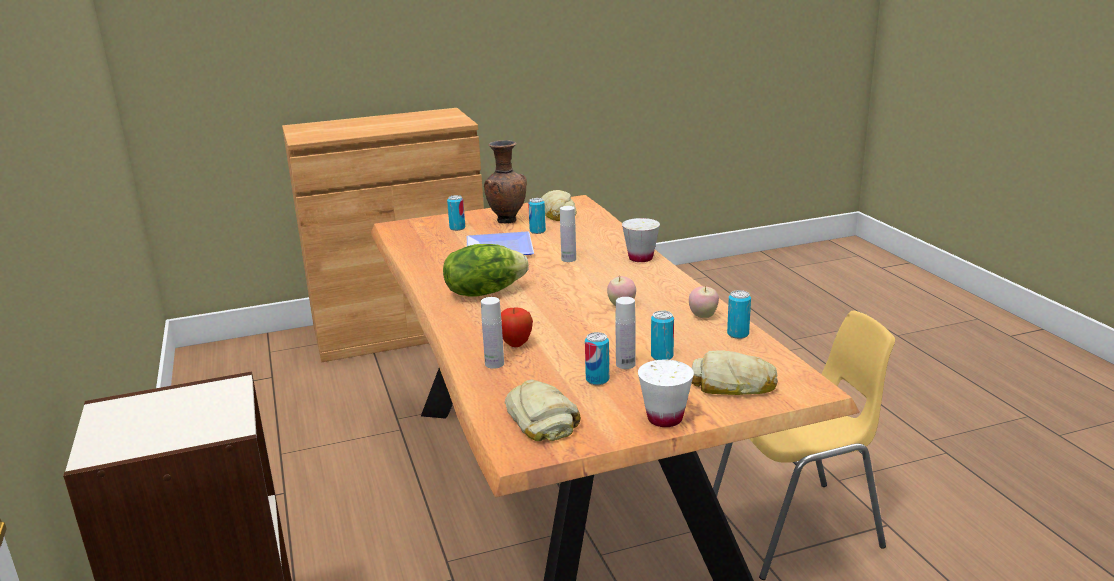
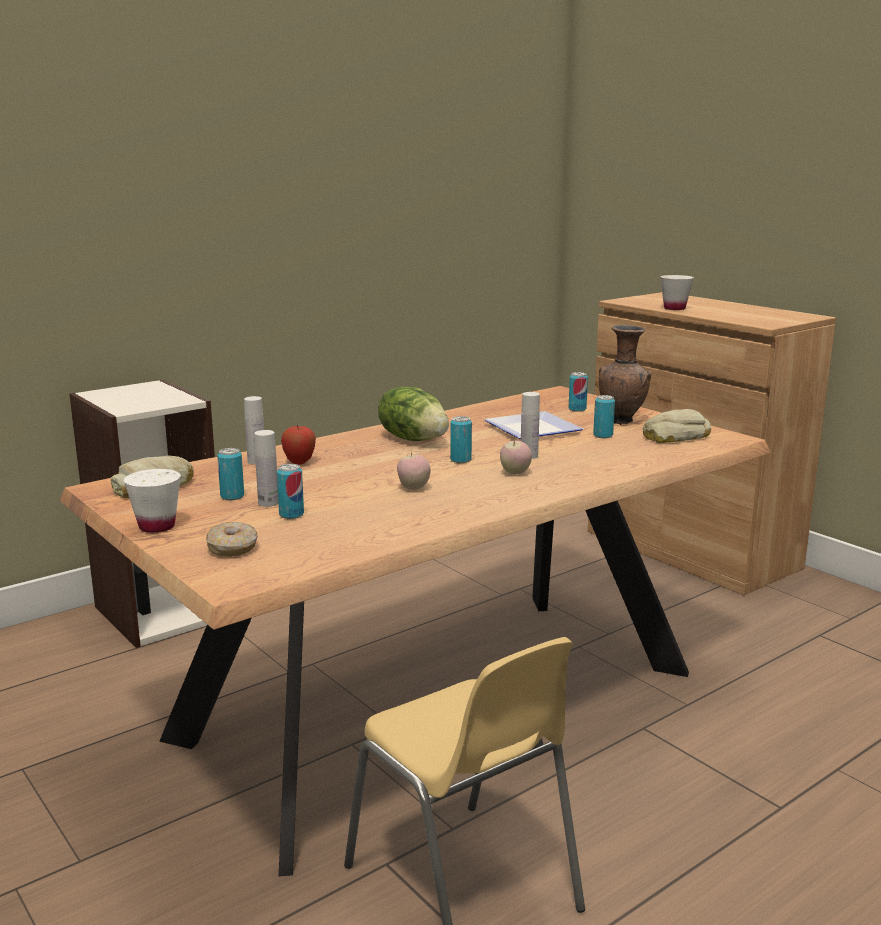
camera: 70 degrees right, 5 degrees down
white cup [622,218,660,262] -> white cup moved to [660,275,694,310]
apple [689,286,719,318] -> apple moved to [500,438,532,475]
bread [692,351,778,395] -> donut [206,522,258,557]
can [727,290,751,339] -> can moved to [450,416,472,463]

